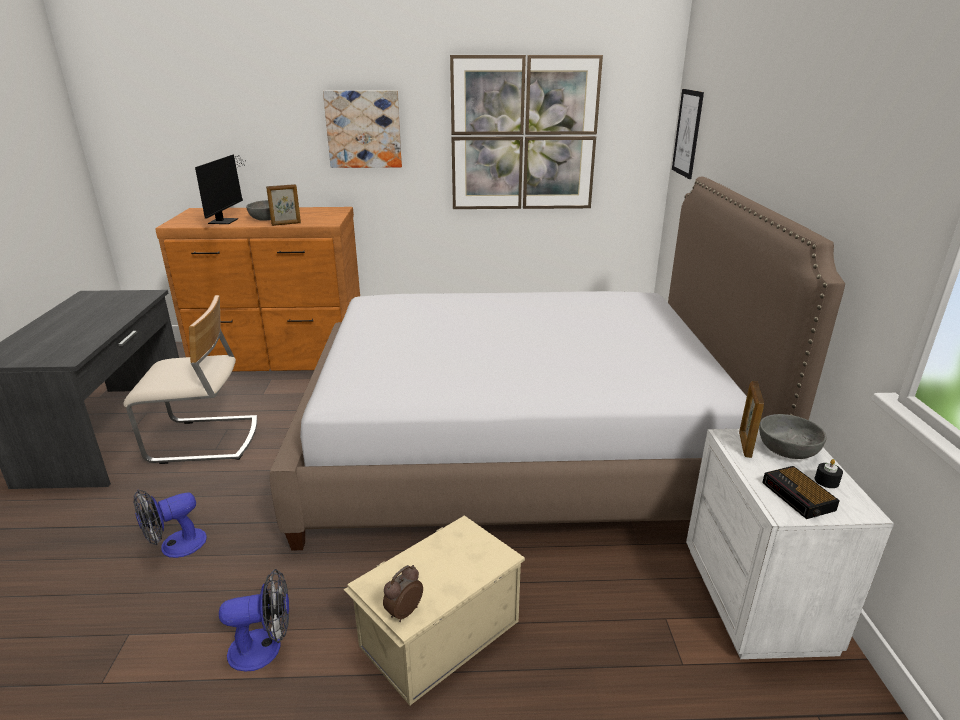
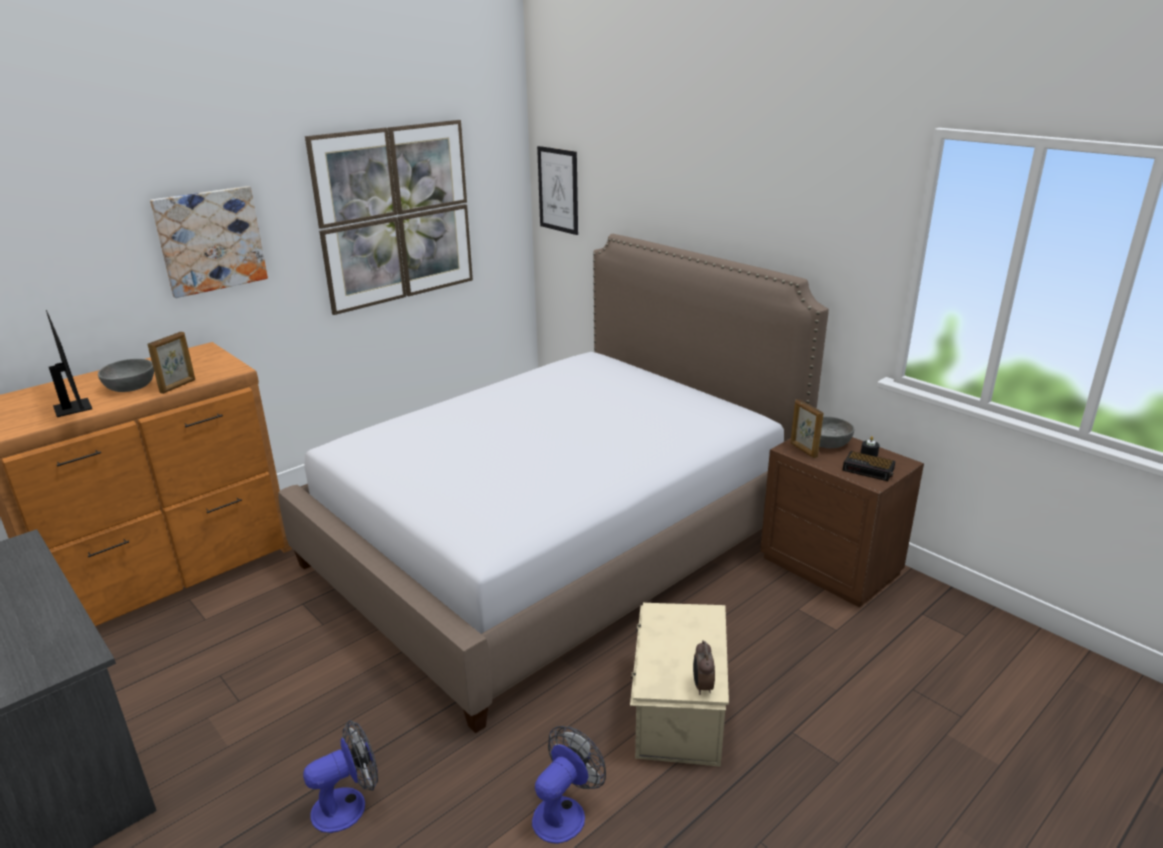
camera: 40 degrees left, 0 degrees up
beige chair [123,295,257,464] -> none
fan [134,490,207,558] -> fan turned 135 degrees counterclockwise [303,720,378,833]
white nightstand [686,429,894,659] -> brown nightstand [760,437,924,608]

